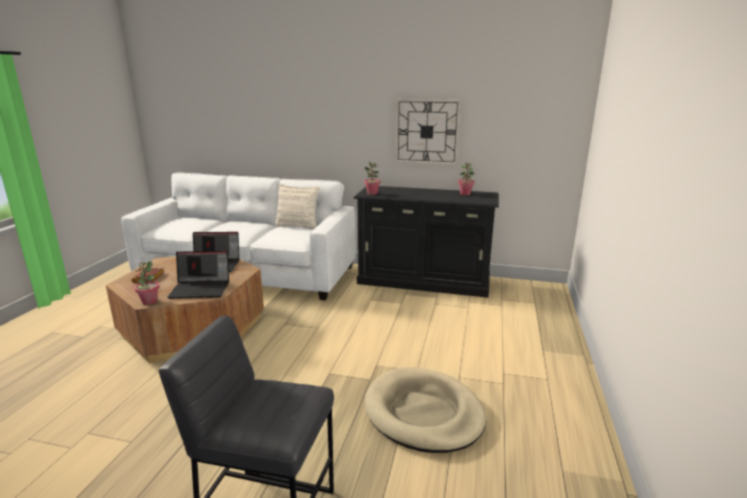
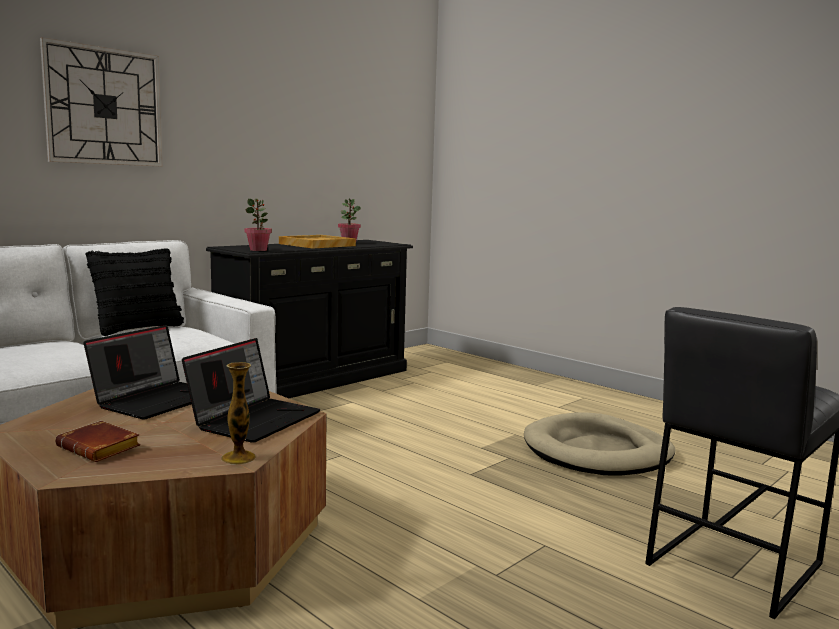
camera: 60 degrees left, 10 degrees down
potted plant [134,261,160,305] -> vase [221,362,256,465]
beige pillow [275,184,320,229] -> black pillow [86,249,184,336]
wall clock [395,99,461,165] -> wall clock moved to [40,37,162,166]
none -> beige tray [279,235,356,248]

